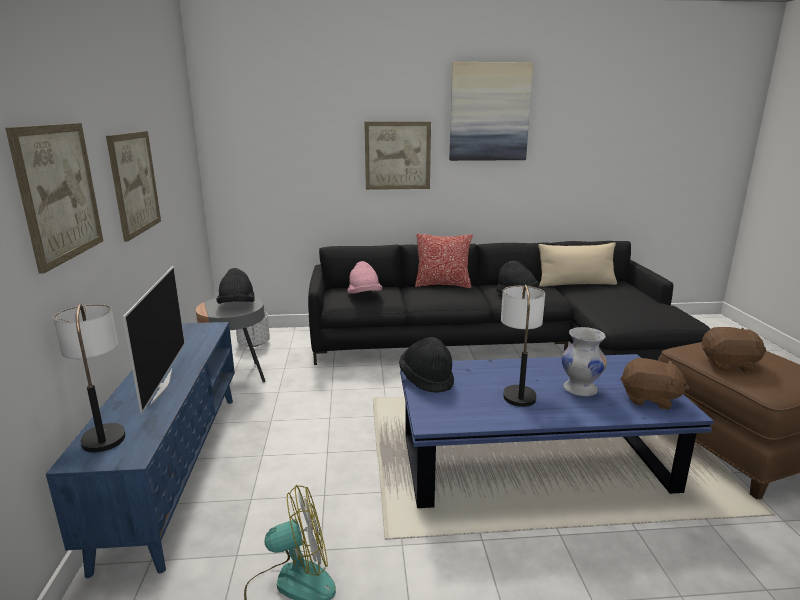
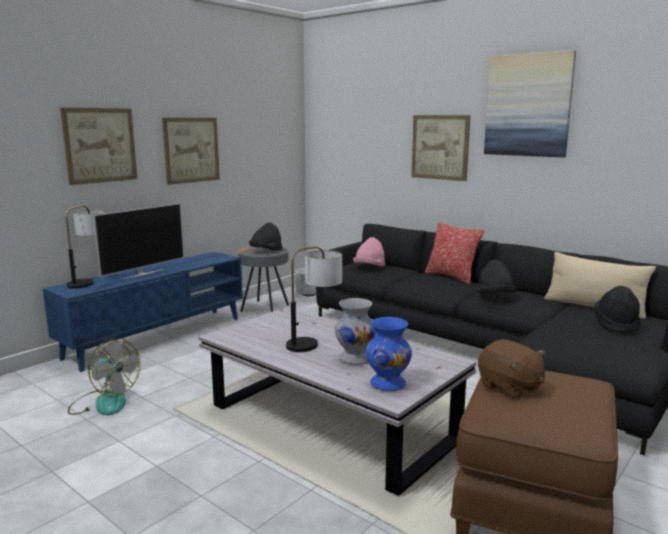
camera: 45 degrees right, 5 degrees down
black hat [399,337,454,393] -> black hat moved to [594,286,641,334]
blue coffee table [400,354,714,508] -> white coffee table [199,307,476,496]
brown plush toy [620,358,689,410] -> blue vase [366,317,412,391]

